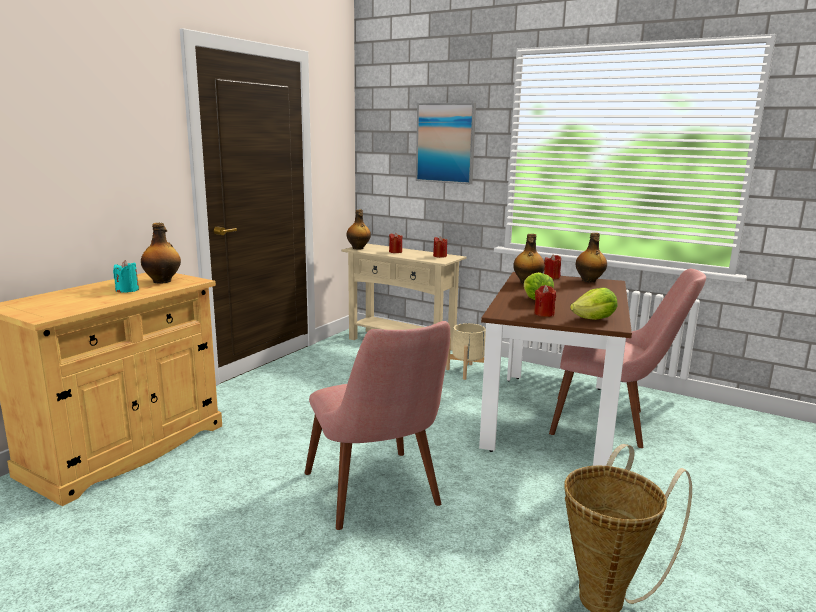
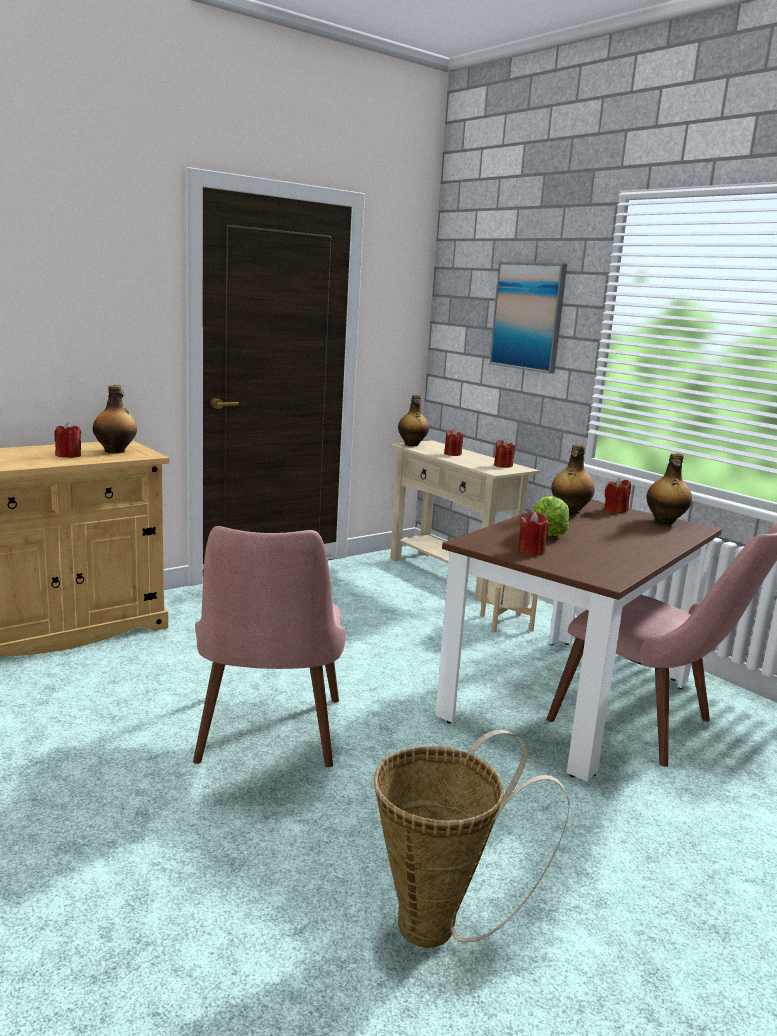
camera: 20 degrees right, 0 degrees up
turquoise candle [113,260,139,293] -> red candle [55,422,81,458]
lettuce [570,288,617,320] -> none

